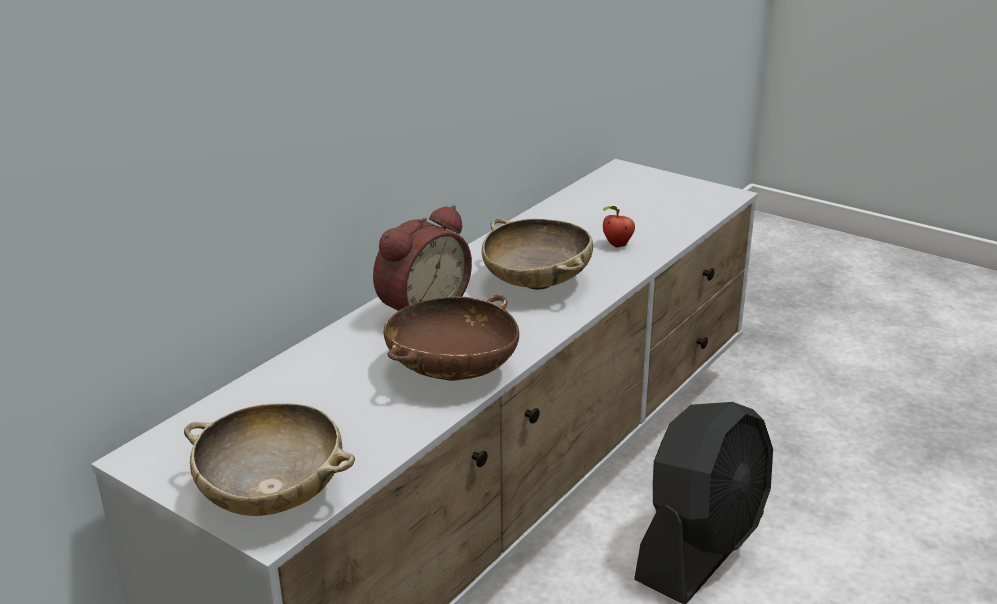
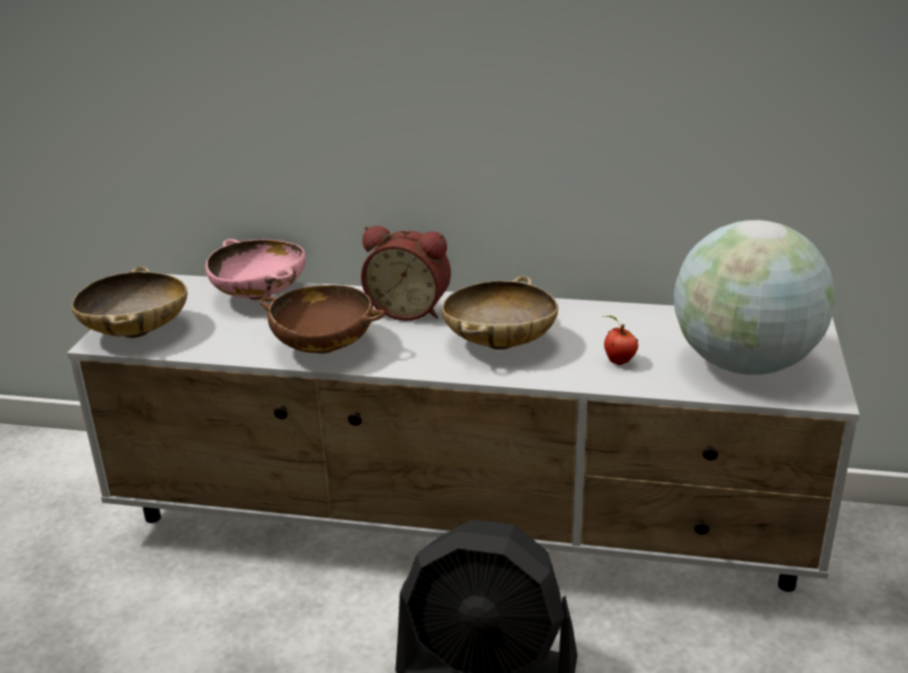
camera: 65 degrees right, 0 degrees up
none -> pink bowl [206,239,306,300]
none -> globe [674,220,835,375]

